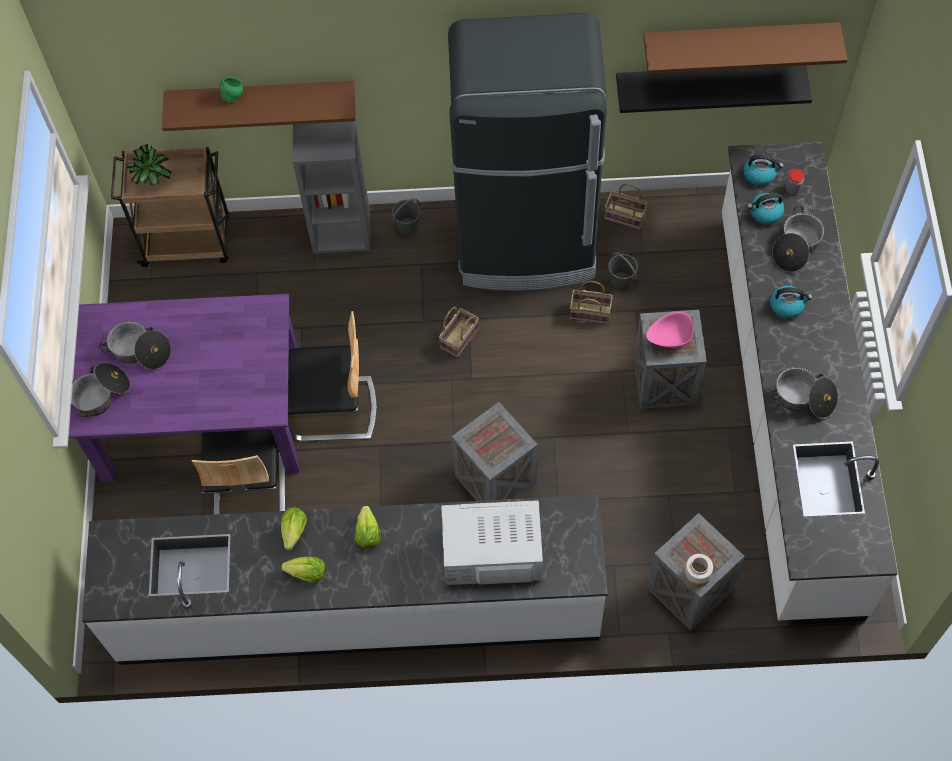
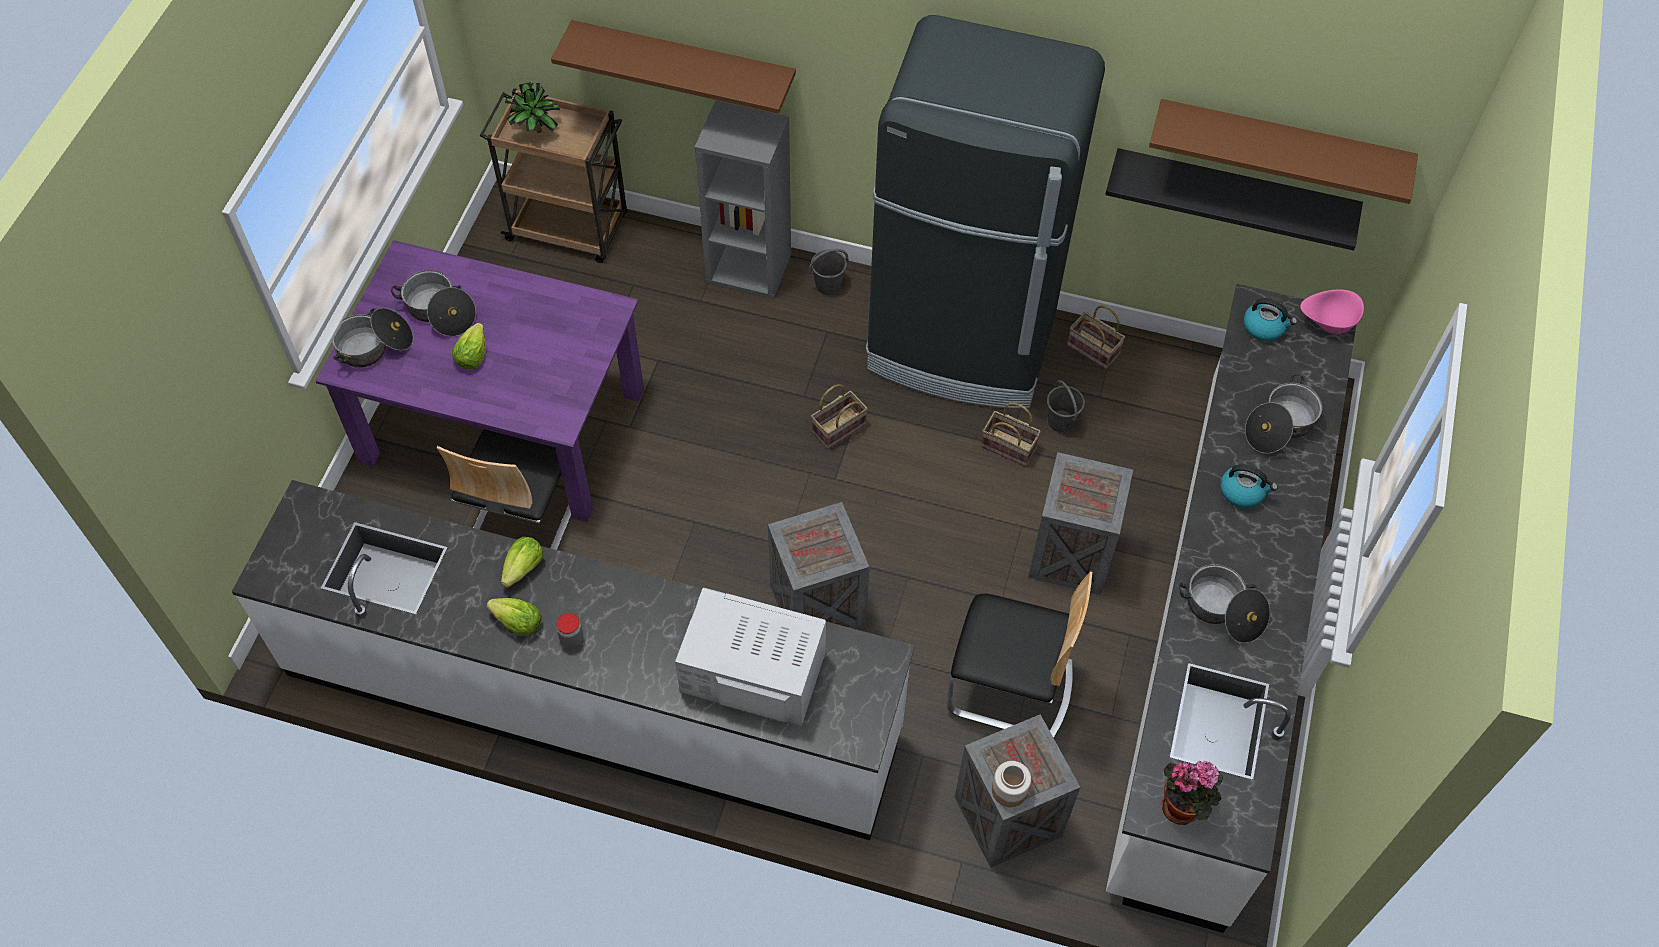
camera: 15 degrees right, 5 degrees down
green bowl [219,77,243,102] -> none
chair [288,311,377,442] -> chair moved to [947,572,1092,738]
lettuce [355,506,381,549] -> lettuce moved to [452,323,486,369]
pink bowl [646,312,694,348] -> pink bowl moved to [1300,289,1364,334]
kettle [747,193,784,224] -> none
jar [785,169,805,194] -> jar moved to [556,613,583,648]
none -> potted plant [1162,761,1223,825]

